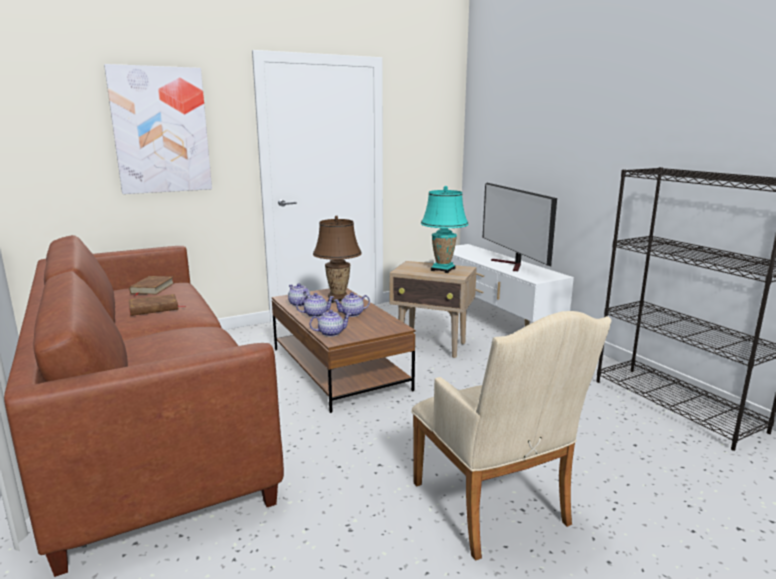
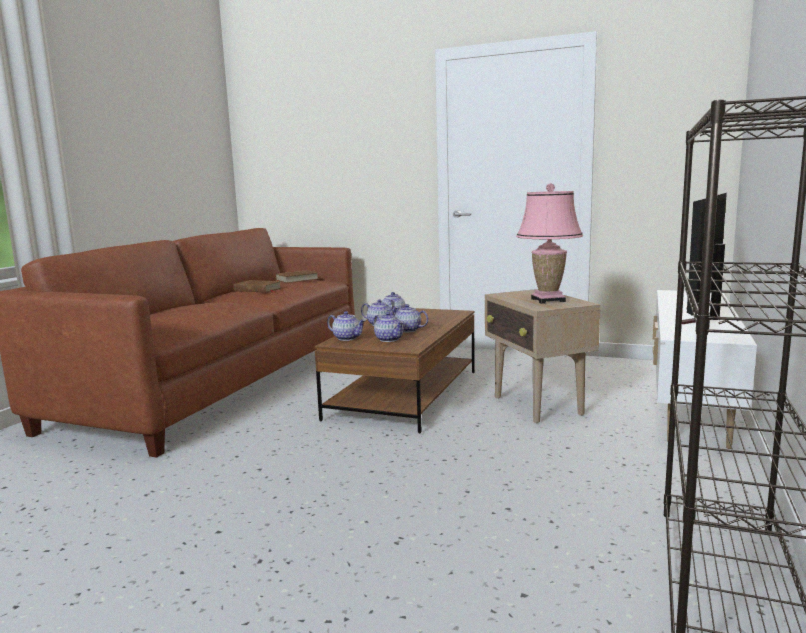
camera: 50 degrees right, 5 degrees down
picture [104,64,212,194] -> none
brown table lamp [313,216,362,303] -> none
beige armchair [411,311,611,561] -> none
turquoise table lamp [421,186,469,273] -> pink table lamp [516,183,583,304]
none -> teapot [373,312,404,342]

